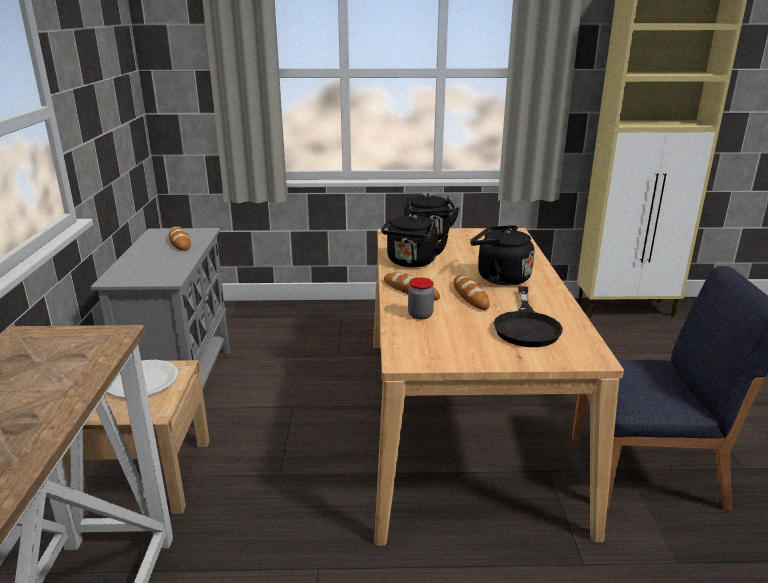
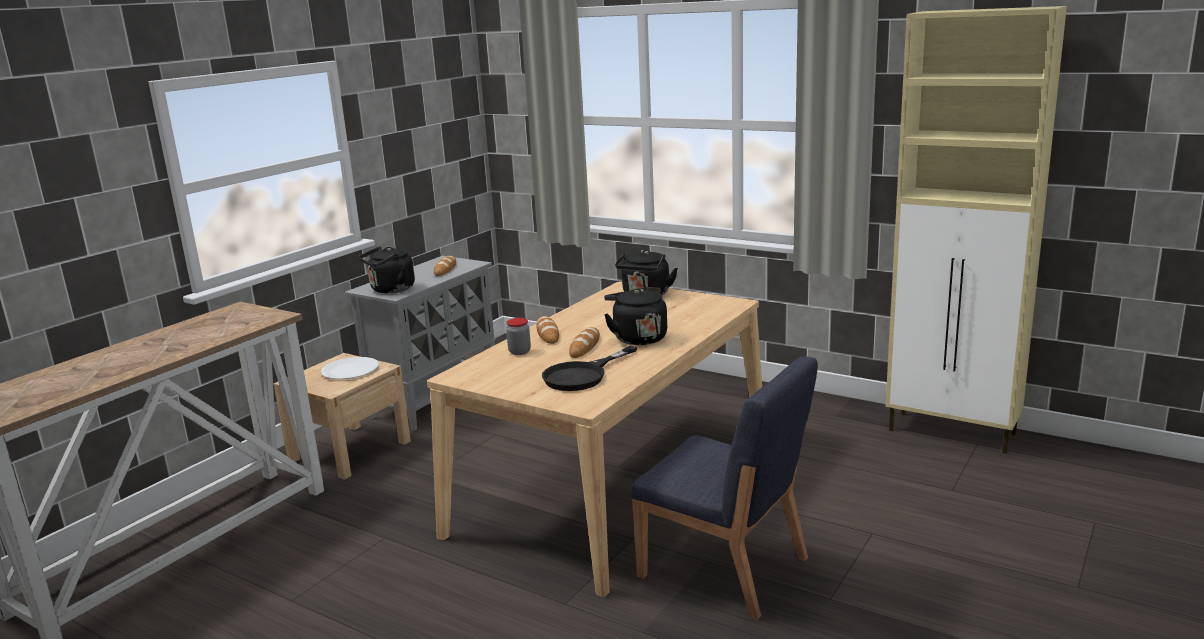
camera: 35 degrees right, 5 degrees down
black kettle [381,214,449,267] -> black kettle moved to [358,247,415,293]

